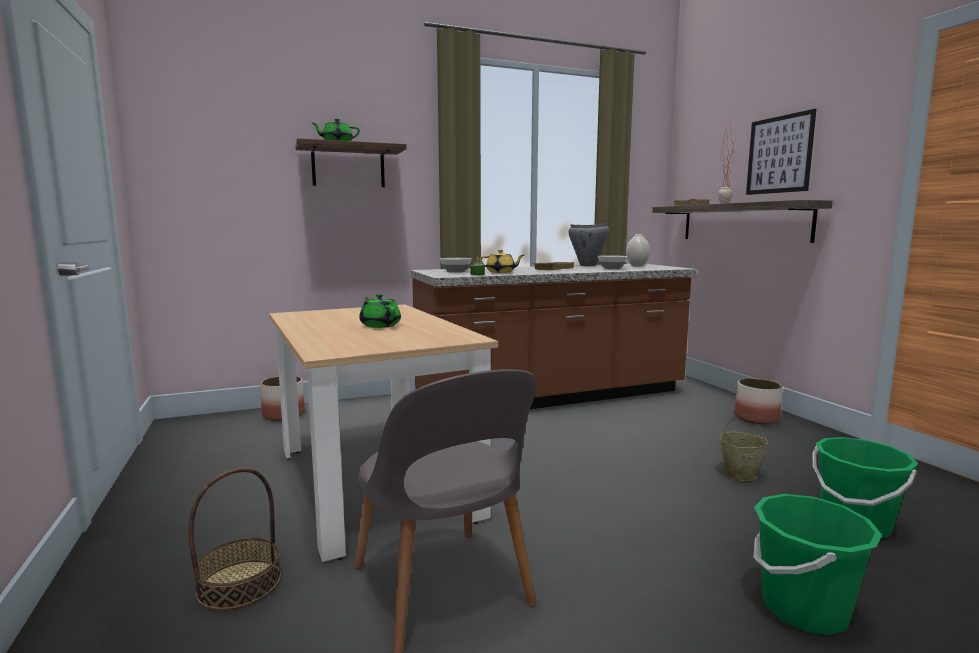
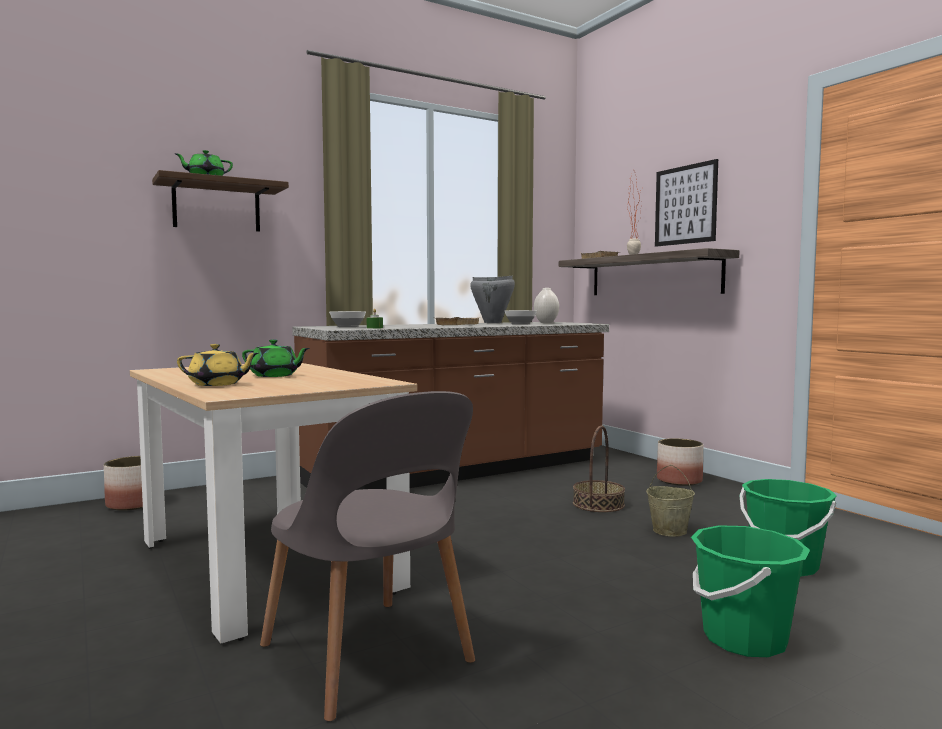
camera: 10 degrees left, 5 degrees down
basket [188,467,281,611] -> basket moved to [573,425,625,512]
green teapot [359,294,401,328] -> green teapot turned 150 degrees clockwise [242,339,309,377]
yellow teapot [480,250,524,273] -> yellow teapot moved to [177,344,258,386]

